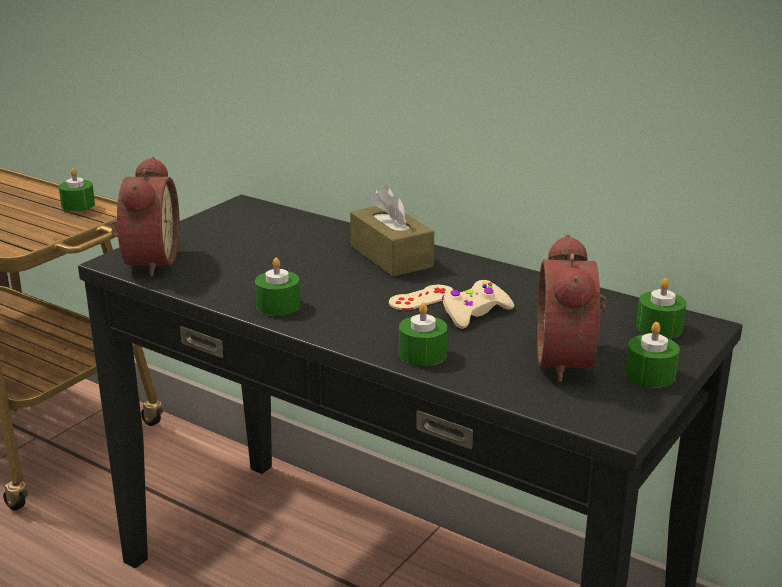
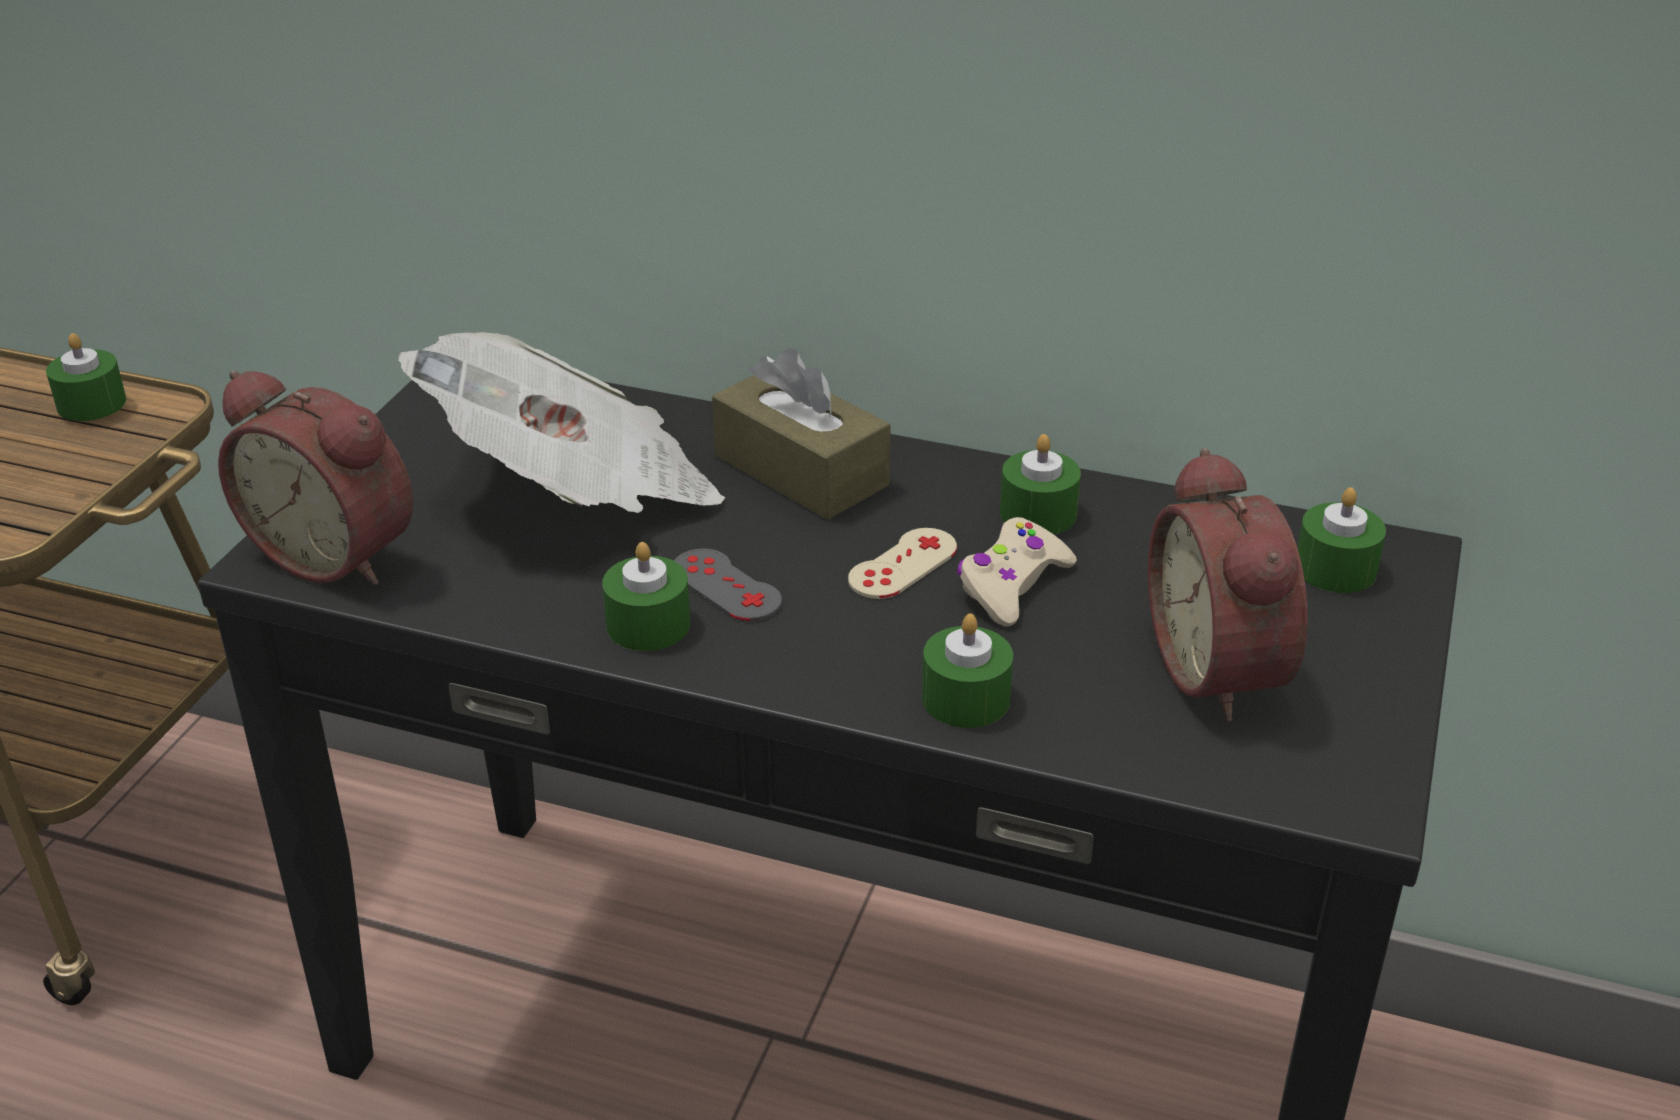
camera: 15 degrees left, 10 degrees up
alarm clock [110,157,179,277] -> alarm clock turned 135 degrees clockwise [218,370,413,585]
green candle [625,322,680,388] -> green candle moved to [1000,434,1081,534]
none -> newspaper [398,332,725,513]
none -> grey game controller [674,548,782,621]

